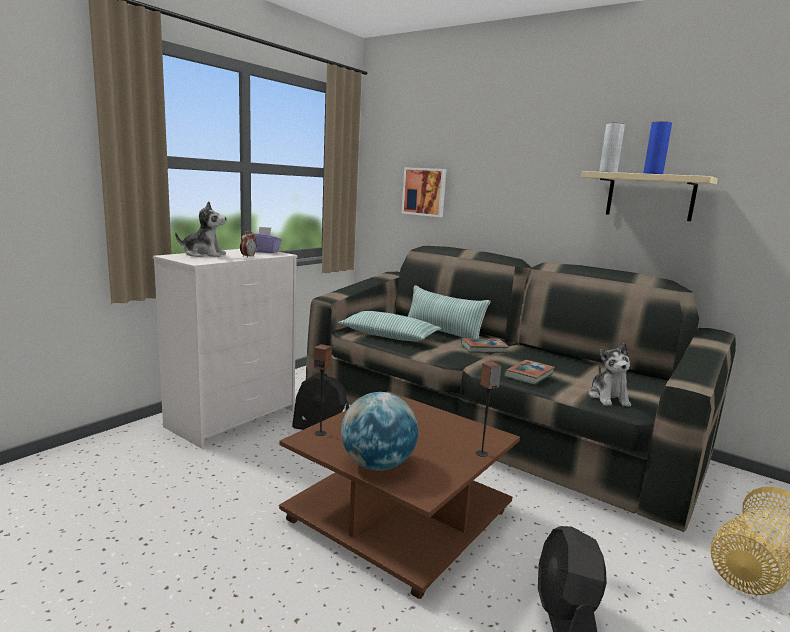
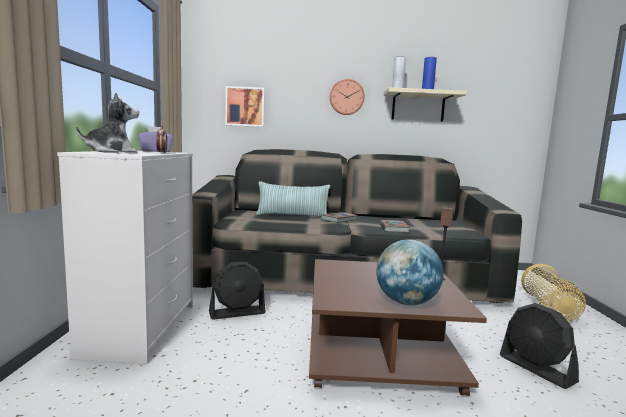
camera: 35 degrees left, 5 degrees down
speaker [314,344,332,436] -> none
pillow [338,311,441,341] -> none
plush toy [589,343,631,407] -> none
none -> wall clock [330,79,365,115]

